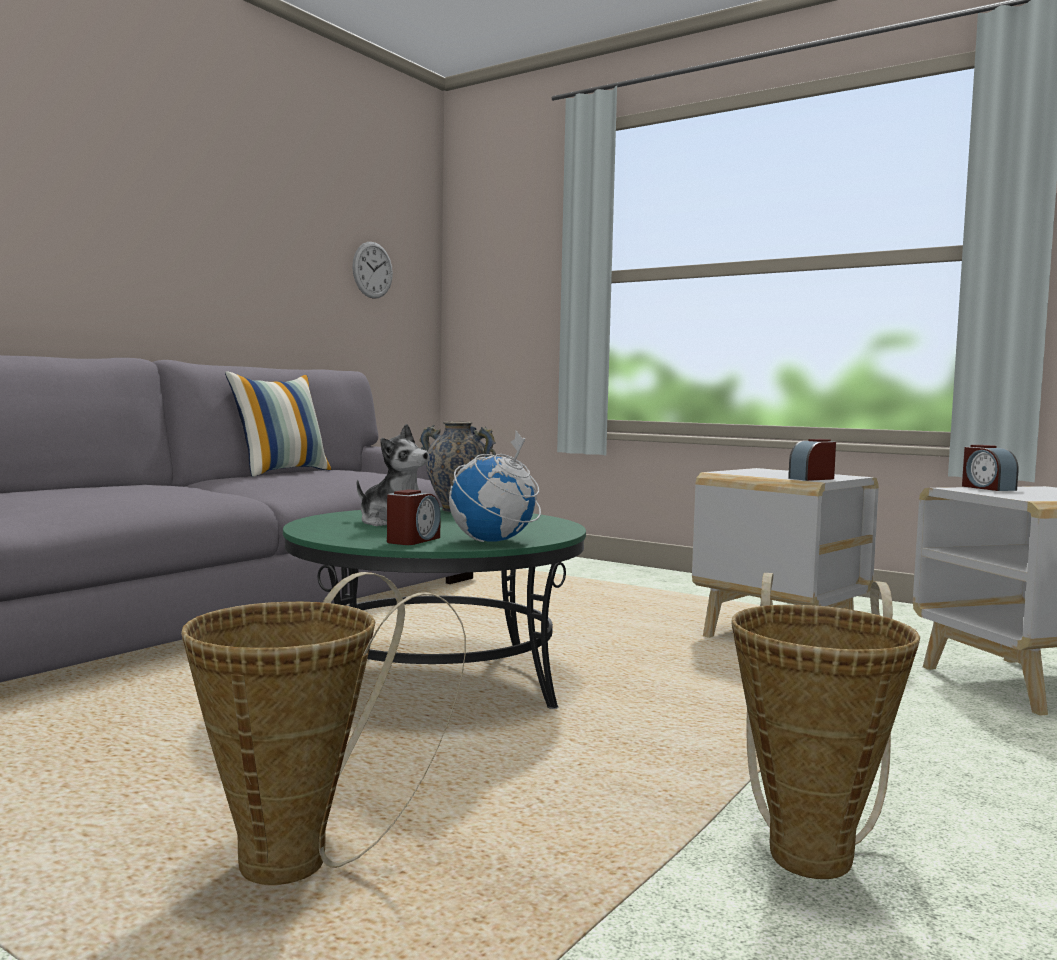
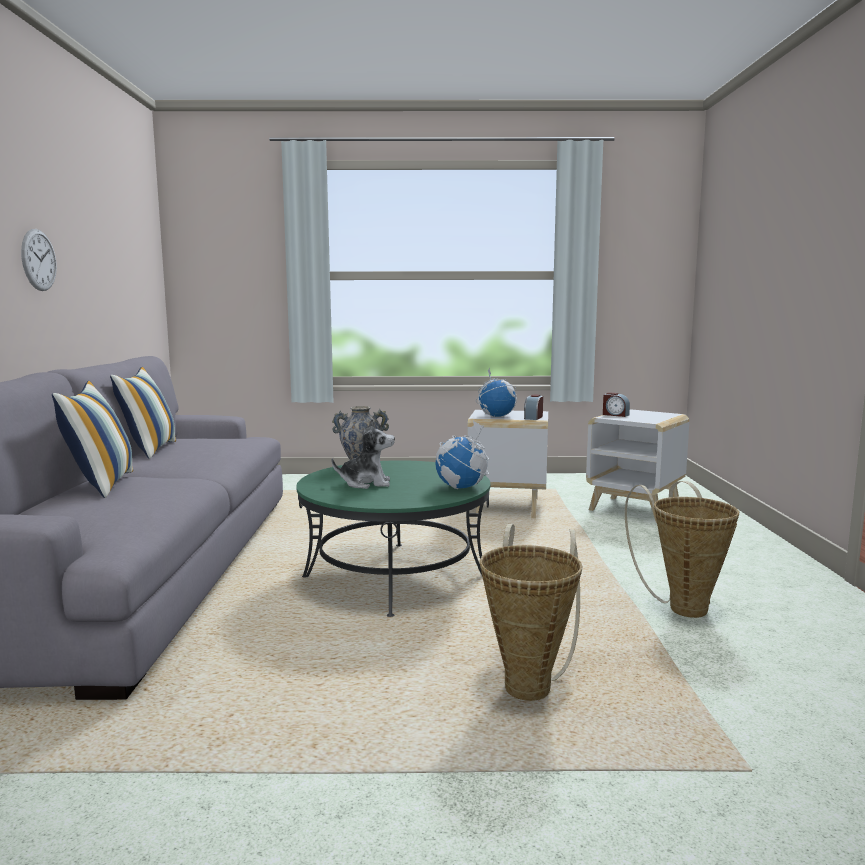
camera: 35 degrees left, 5 degrees up
wall clock [352,242,393,299] -> wall clock moved to [21,229,57,291]
alarm clock [387,489,441,545] -> none
none -> pillow [52,381,133,498]
none -> globe [476,367,517,417]

